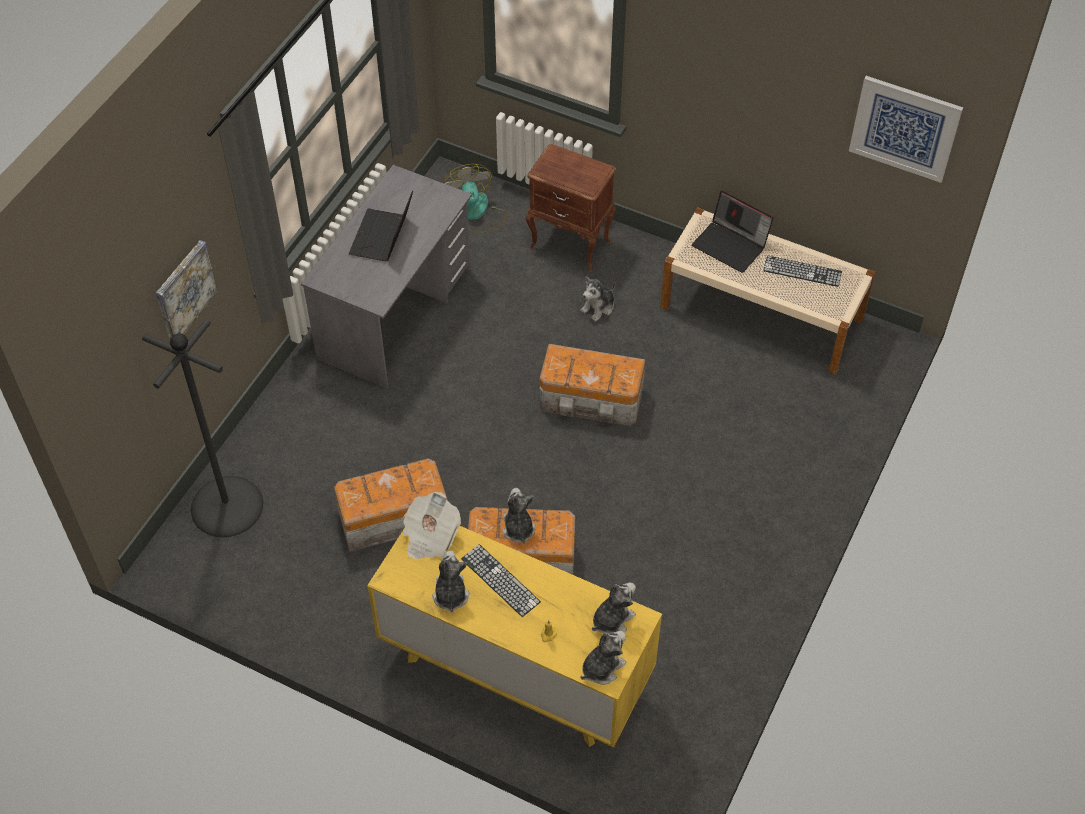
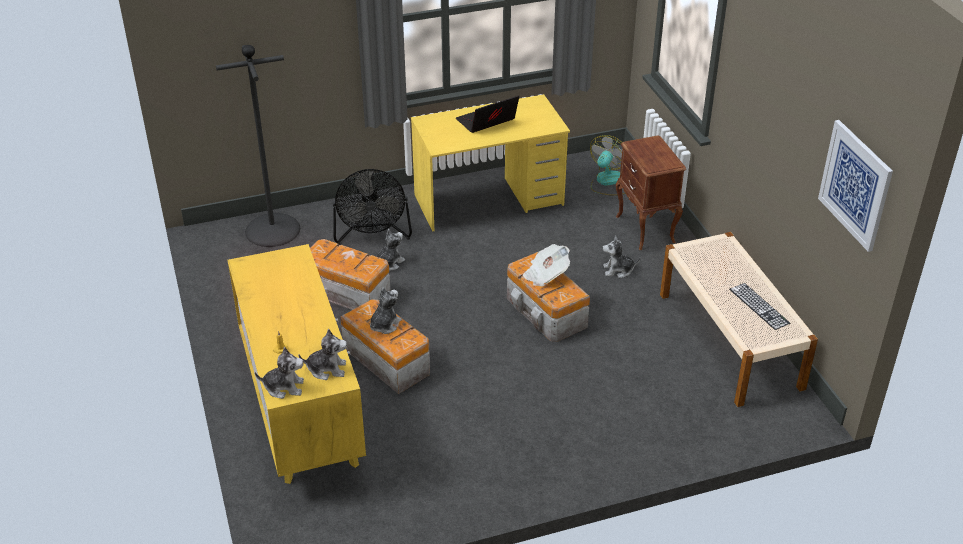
camera: 45 degrees right, 15 degrees down
picture [156,240,218,339] -> none
grey desk [301,165,472,388] -> yellow desk [411,94,570,232]
newspaper [403,492,461,559] -> newspaper moved to [523,244,570,286]
plush toy [432,551,469,613] -> plush toy moved to [377,229,405,271]
keyboard [461,544,541,617] -> none
laptop [692,191,773,273] -> none
none -> black fan [333,169,412,244]

